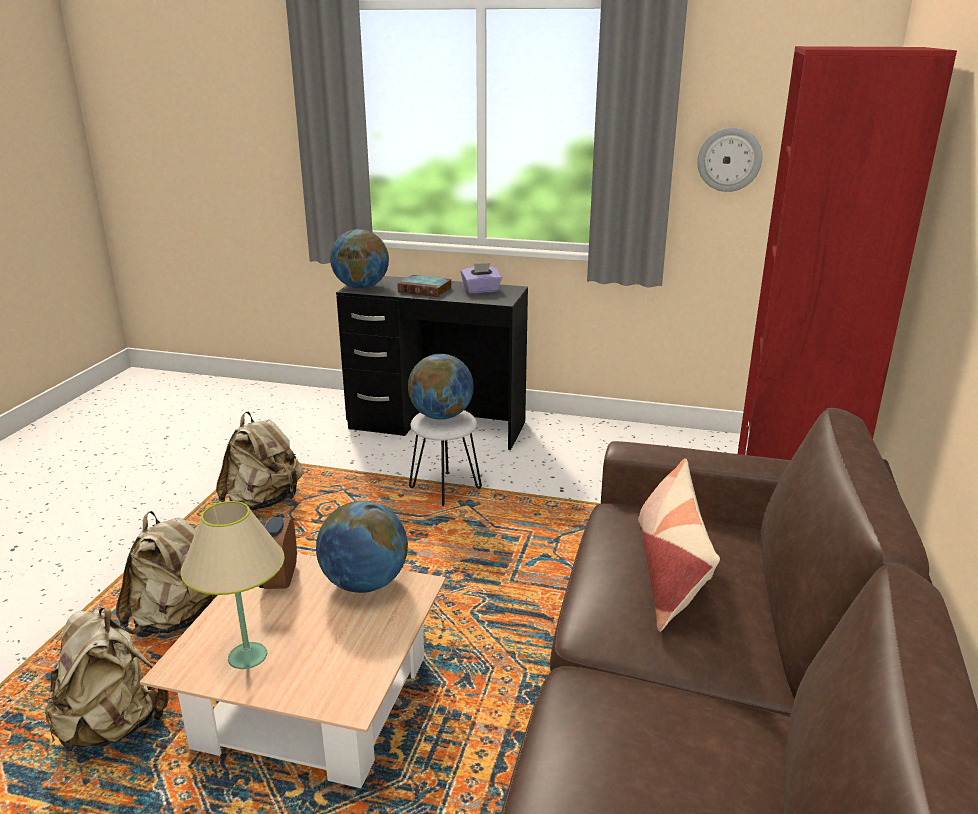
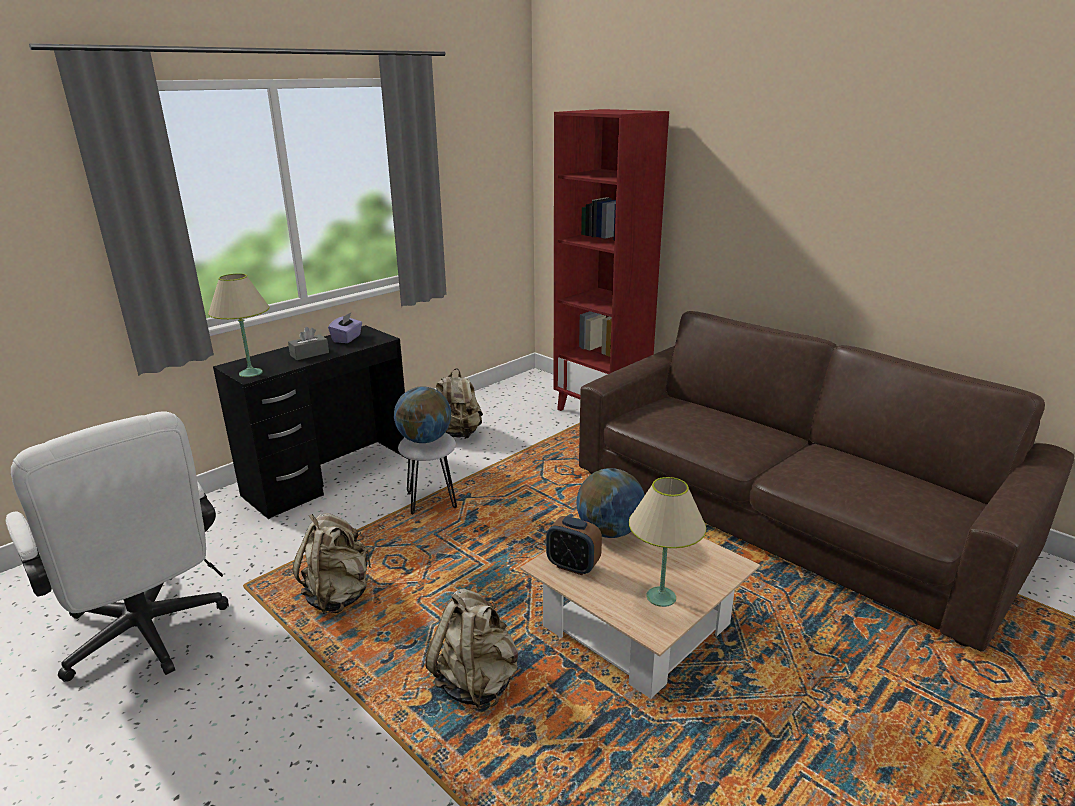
camera: 60 degrees left, 0 degrees up
beige backpack [45,608,168,751] -> beige backpack moved to [436,368,483,439]
globe [330,229,389,288] -> beige table lamp [208,273,269,377]
book [397,275,452,297] -> grey tissue box [288,327,329,360]
pillow [638,458,720,632] -> none
wall clock [697,128,762,192] -> none
none -> white office chair [6,411,229,682]

